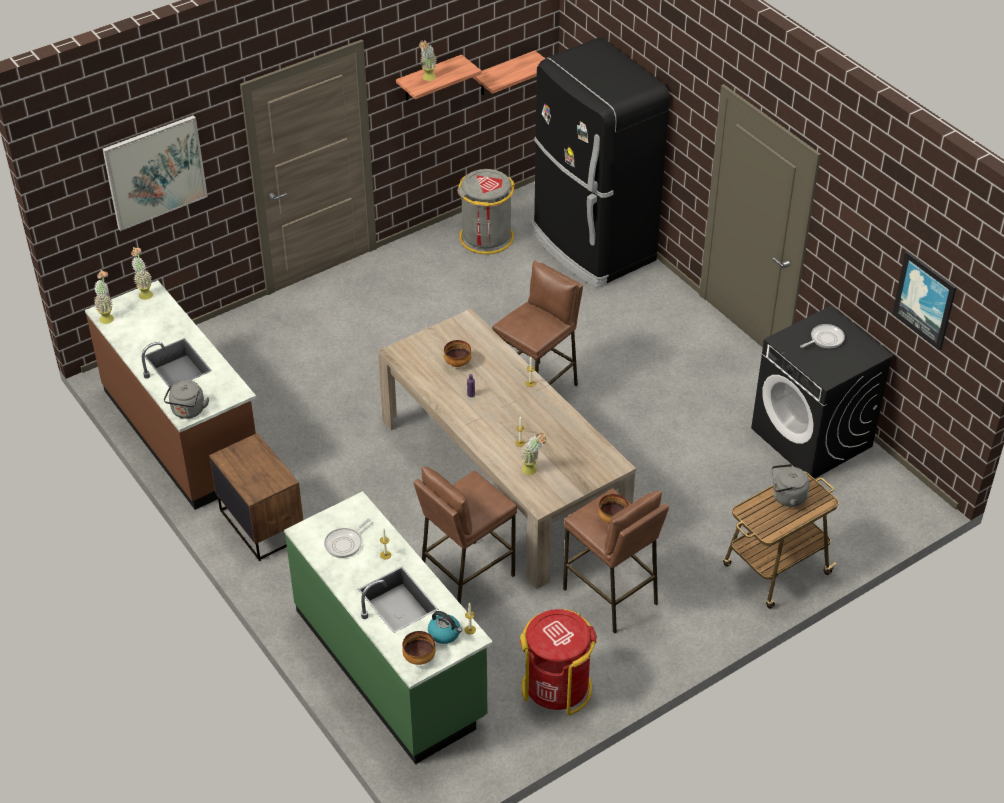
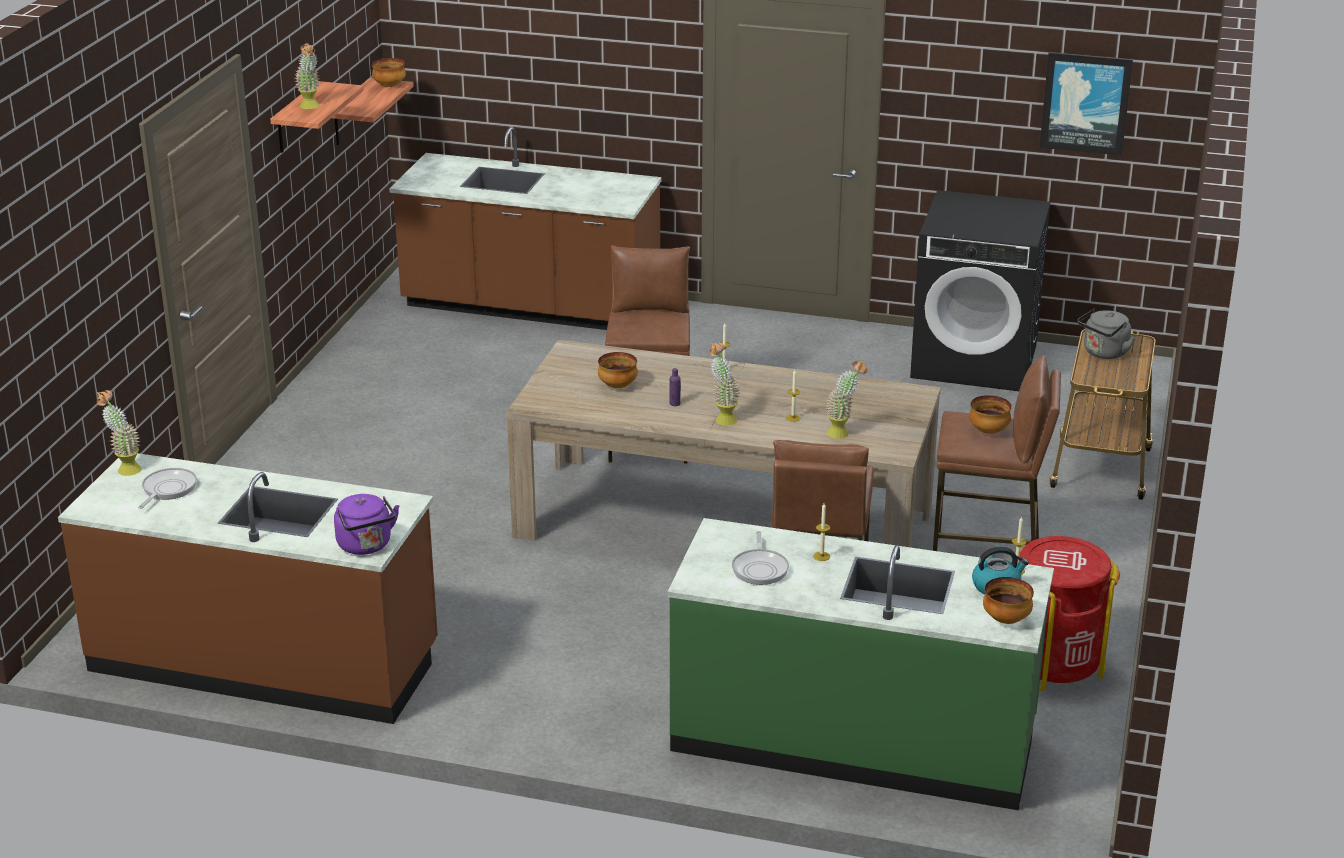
camera: 40 degrees left, 15 degrees down
potted plant [94,270,114,324] -> potted plant moved to [709,343,740,426]
picture [103,115,208,231] -> none
grey kettle [164,380,209,419] -> purple kettle [334,494,399,555]
brown nightstand [209,433,303,561] -> none
grey trash can [457,169,516,254] -> none
black fridge [531,38,670,288] -> brown counter [389,127,662,330]
frying pan [800,324,845,348] -> frying pan moved to [138,468,197,509]
none -> bowl [372,58,406,87]

